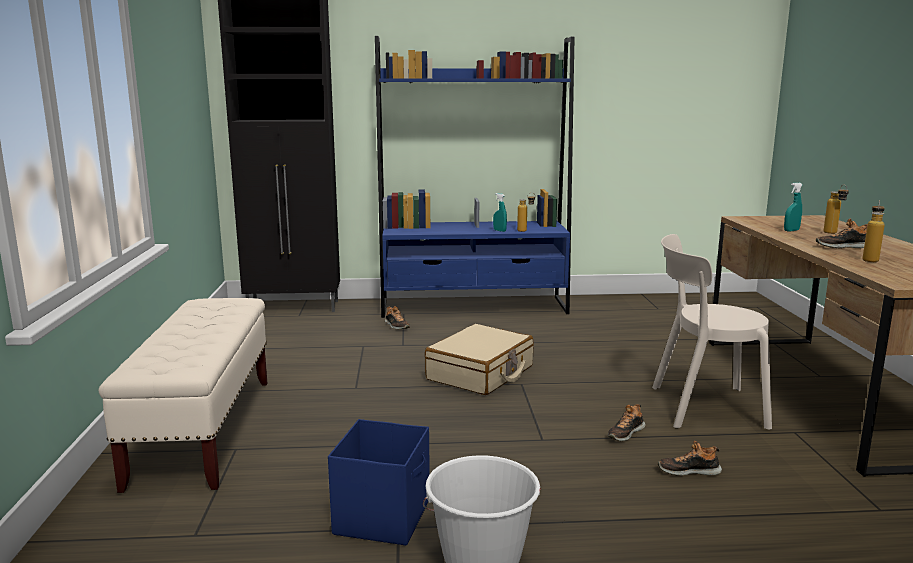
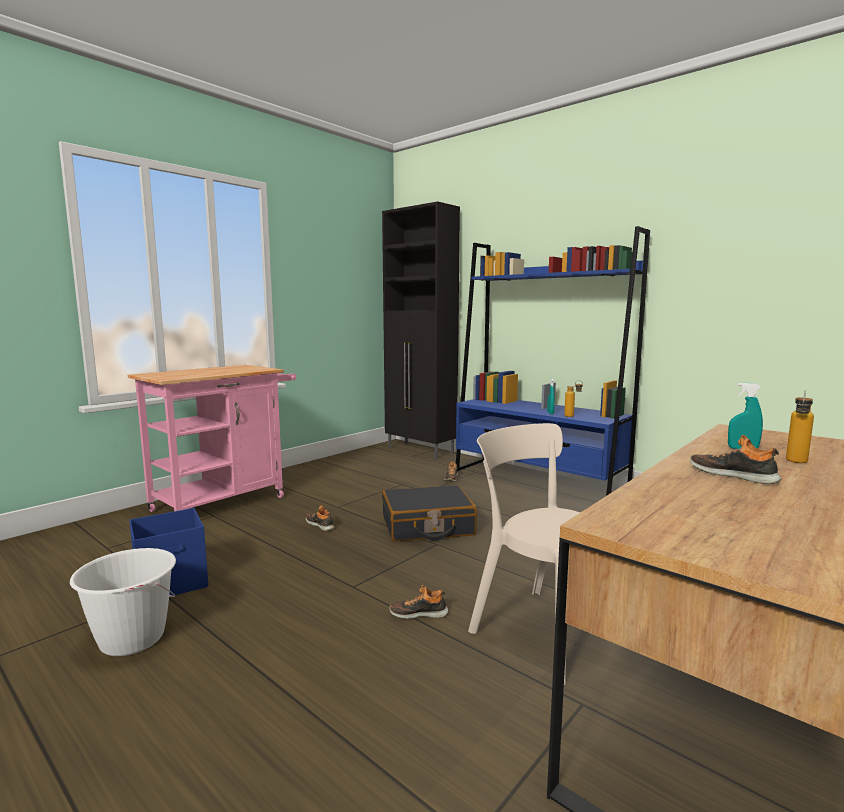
camera: 45 degrees right, 5 degrees down
beige bench [98,298,267,493] -> pink cart [128,365,296,512]
beige suitcase [425,324,534,395] -> black suitcase [382,485,477,541]
shoe [658,441,722,476] -> shoe moved to [306,505,334,531]
bottle [863,200,885,262] -> none

